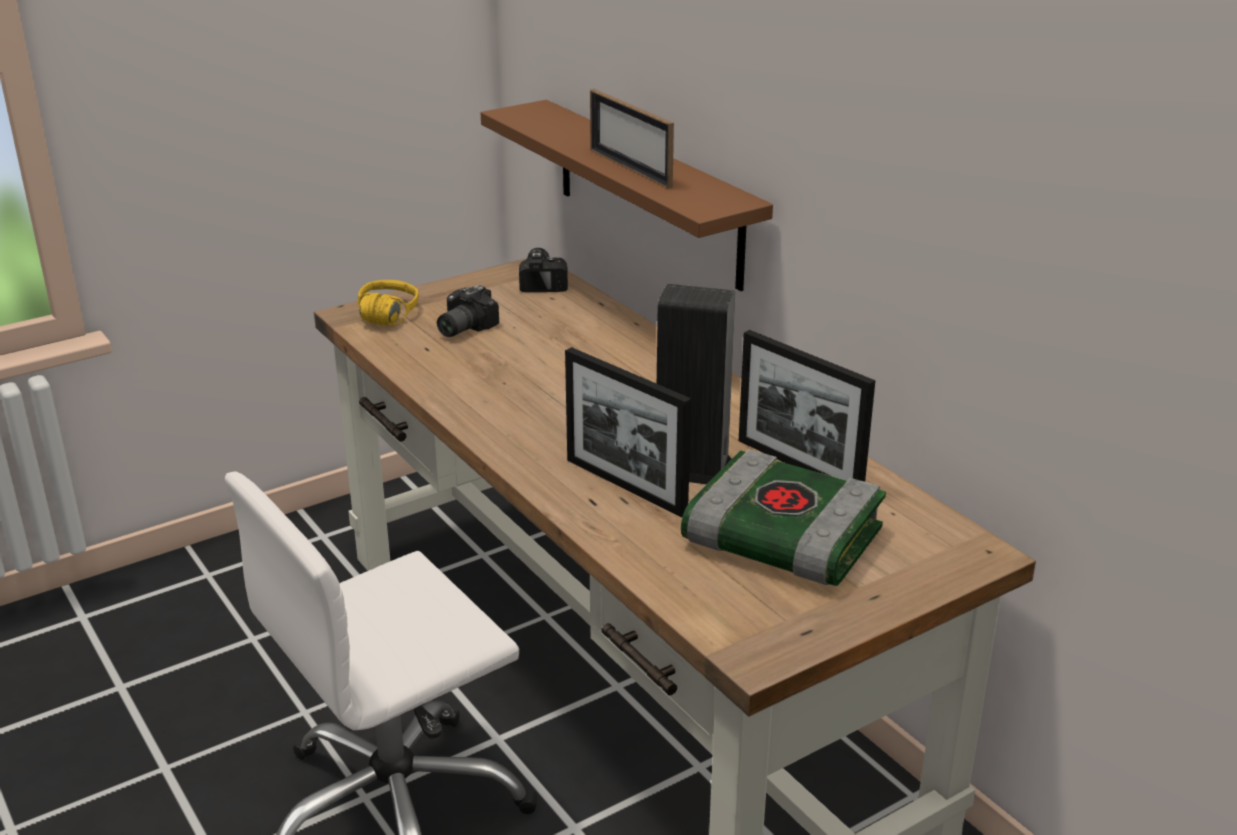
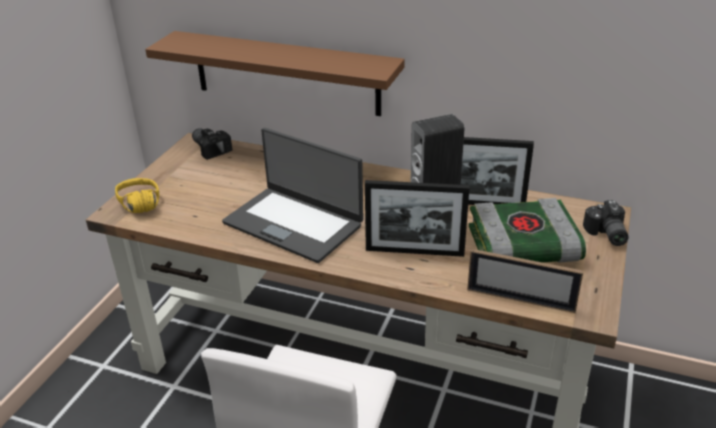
camera: 35 degrees left, 5 degrees up
camera [437,285,499,337] -> camera moved to [583,200,629,246]
picture frame [590,89,674,188] -> picture frame moved to [467,249,584,313]
none -> laptop [222,128,363,263]

